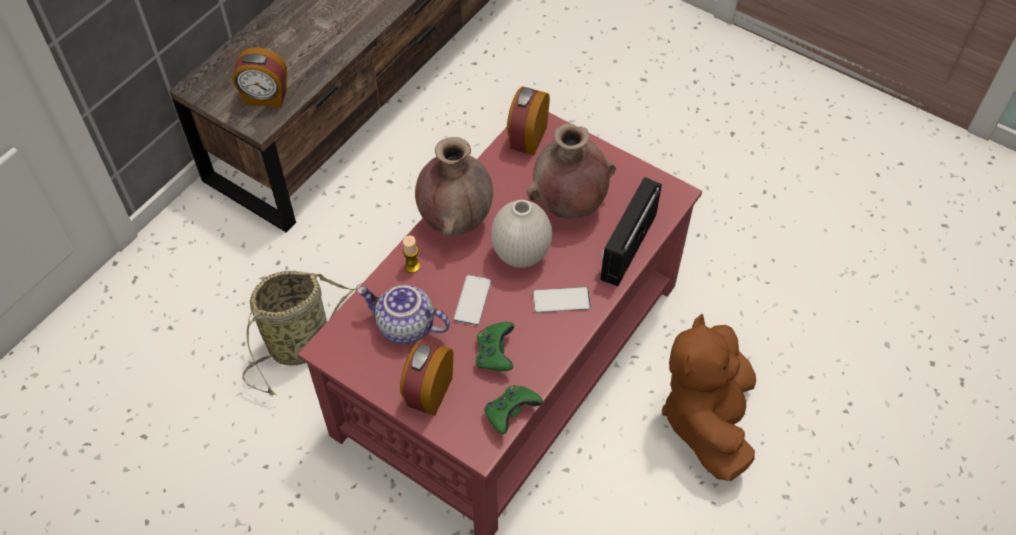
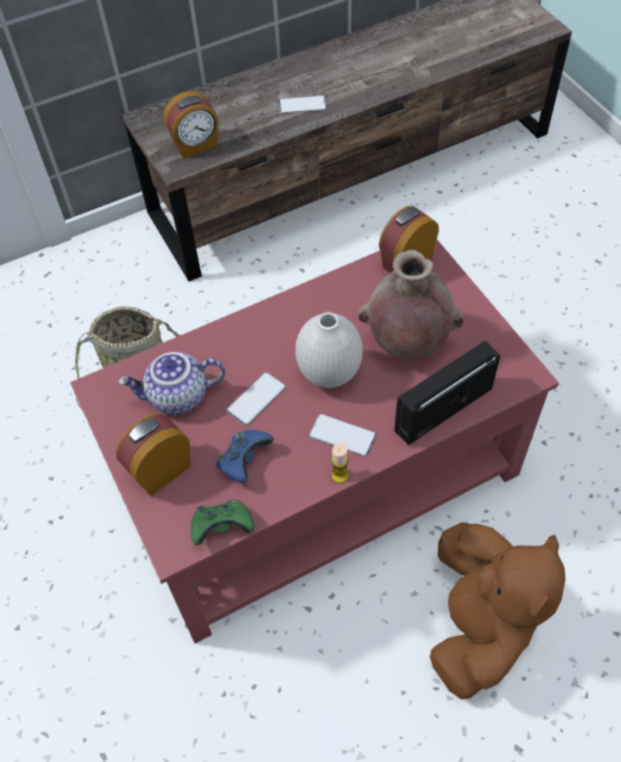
camera: 30 degrees right, 0 degrees up
alarm clock [233,47,287,107] -> alarm clock turned 60 degrees counterclockwise [164,91,218,159]
teapot [357,285,450,344] -> teapot turned 60 degrees counterclockwise [118,352,225,415]
candle [403,236,420,273] -> candle moved to [330,443,349,483]
brown vase [415,137,493,235] -> none
green game controller [476,322,514,371] -> blue game controller [216,430,274,483]
brown plush toy [662,314,756,481] -> brown plush toy turned 150 degrees clockwise [430,522,565,699]
none -> phone [279,95,326,113]

